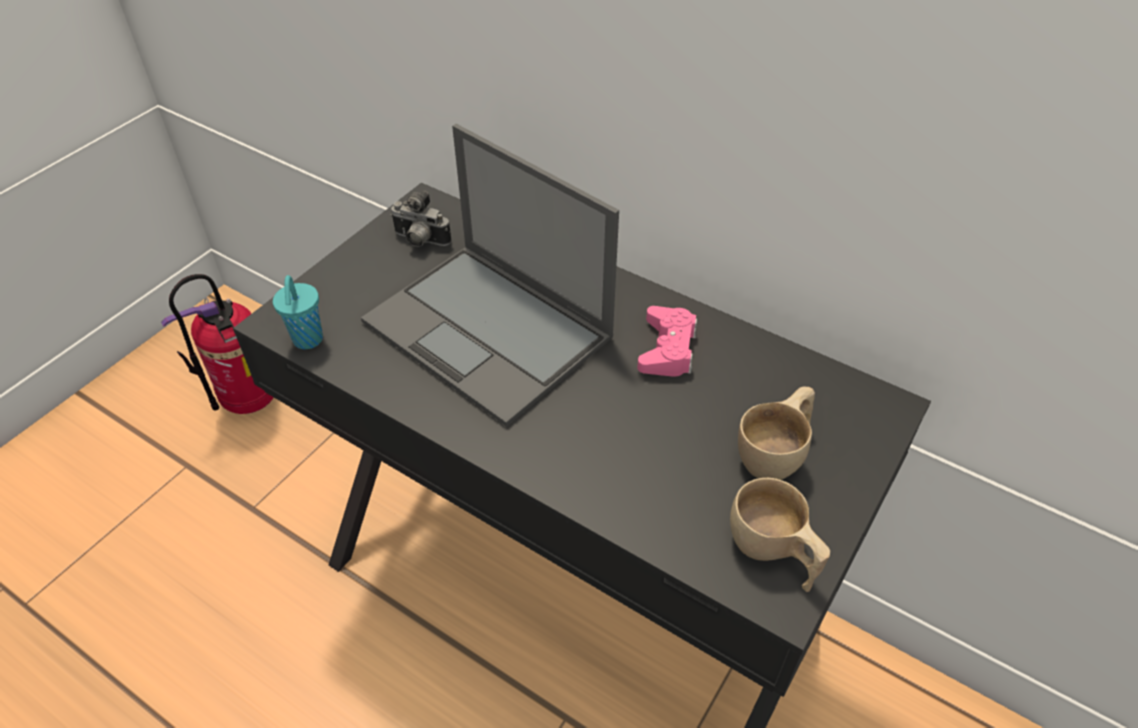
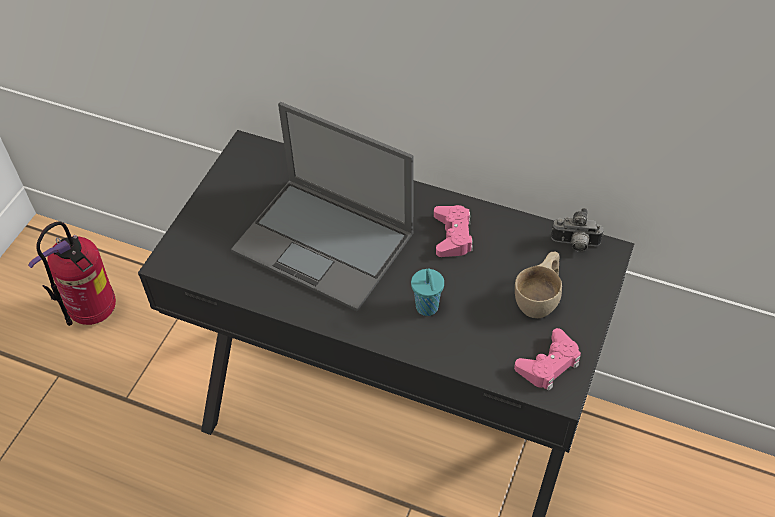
camera: 10 degrees left, 5 degrees up
turquoise cup [273,275,323,350] -> turquoise cup moved to [411,268,444,316]
camera [390,191,452,247] -> camera moved to [551,208,604,252]
beige cup [730,478,830,592] -> pink game controller [514,328,581,391]

